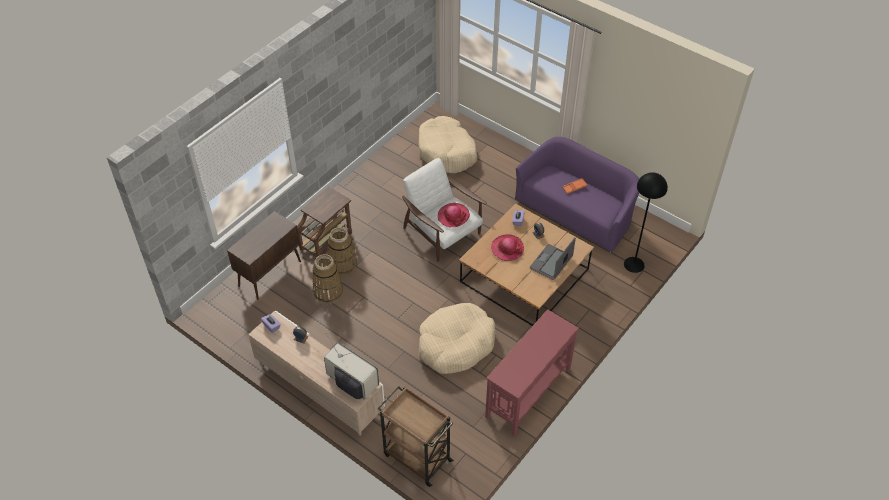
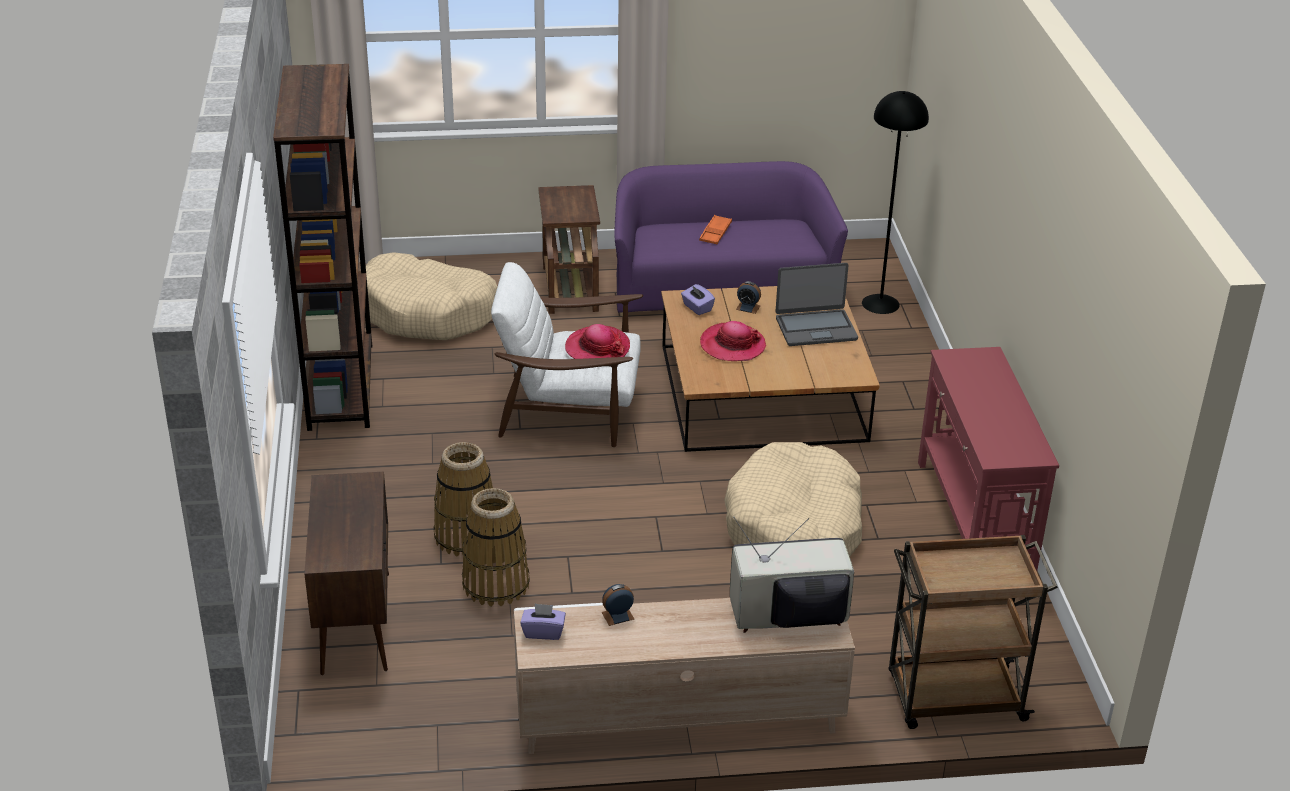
camera: 45 degrees left, 15 degrees down
brown side table [297,186,352,257] -> brown side table moved to [538,185,600,314]
laptop [530,237,576,280] -> laptop turned 90 degrees counterclockwise [775,263,858,346]
none -> brown bookcase [273,64,372,431]

